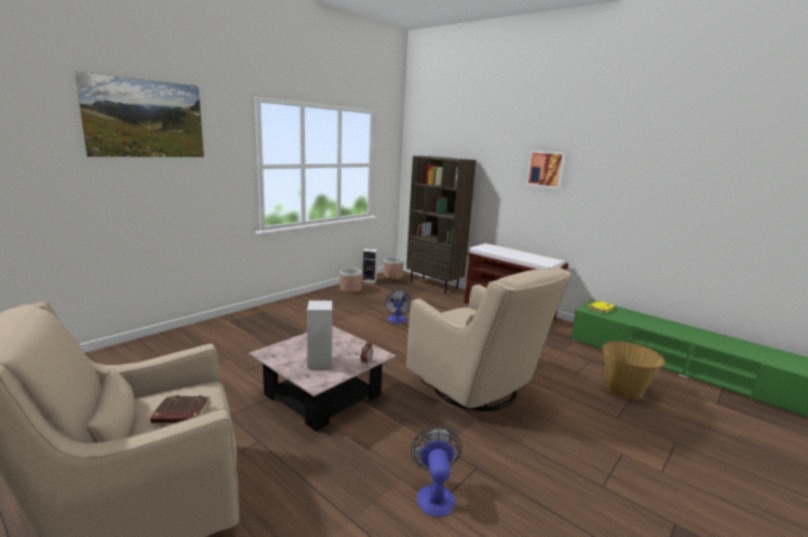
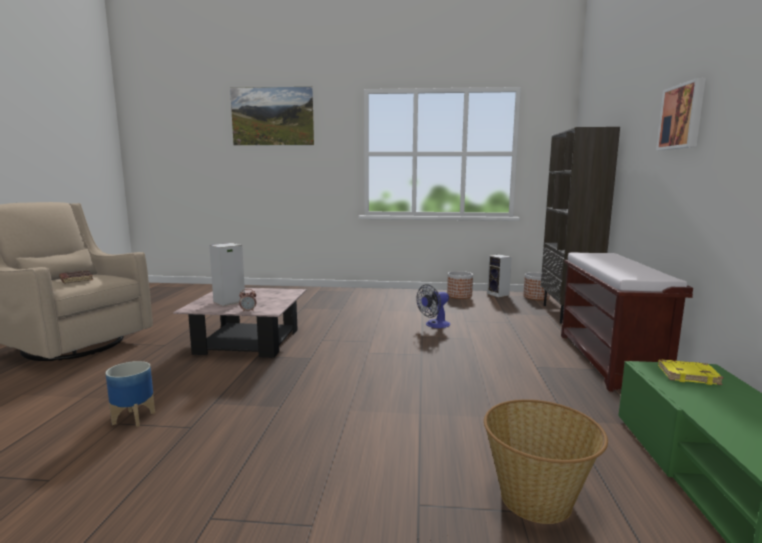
camera: 55 degrees right, 5 degrees down
beige armchair [406,266,571,411] -> none
fan [411,427,462,517] -> planter [105,361,155,427]

